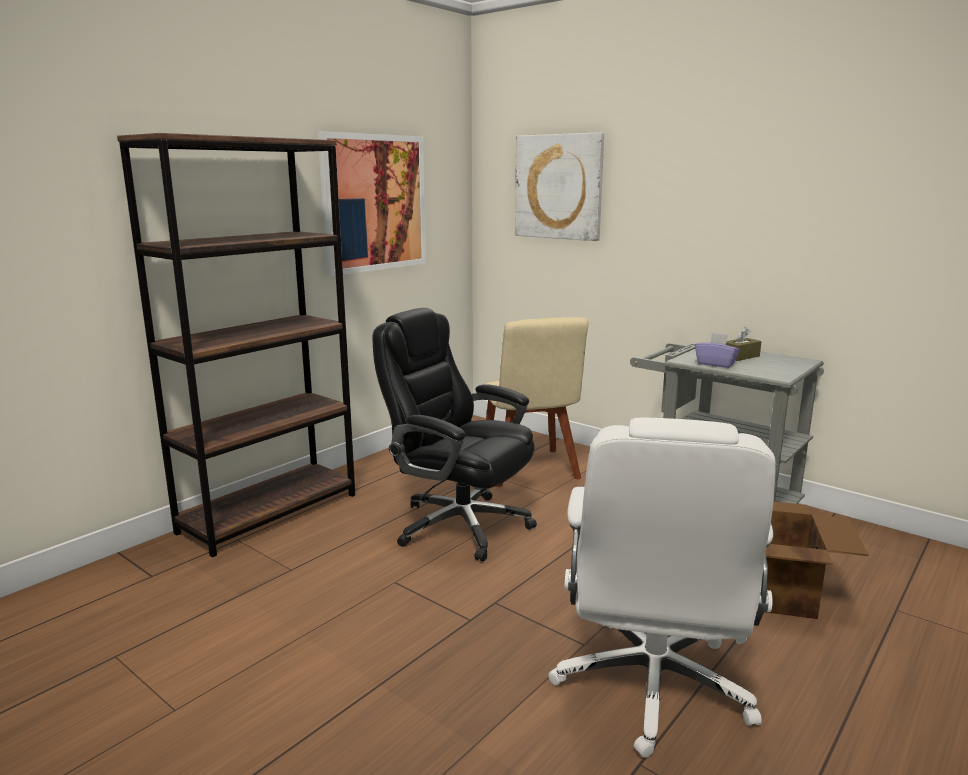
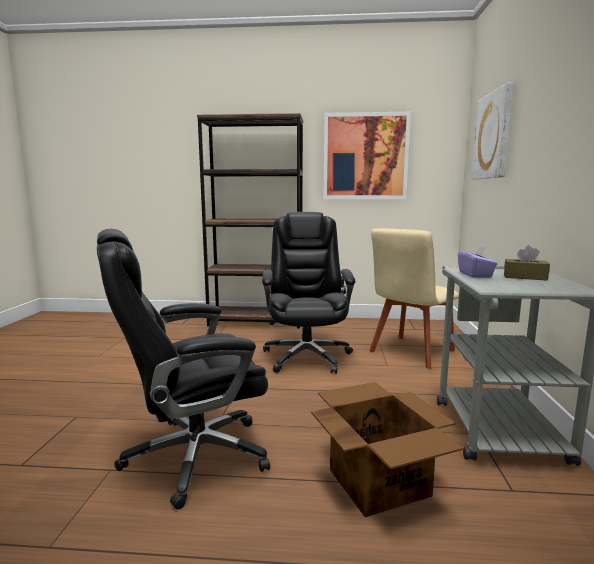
camera: 55 degrees right, 5 degrees down
white office chair [548,418,776,758] -> black office chair [97,229,270,509]

